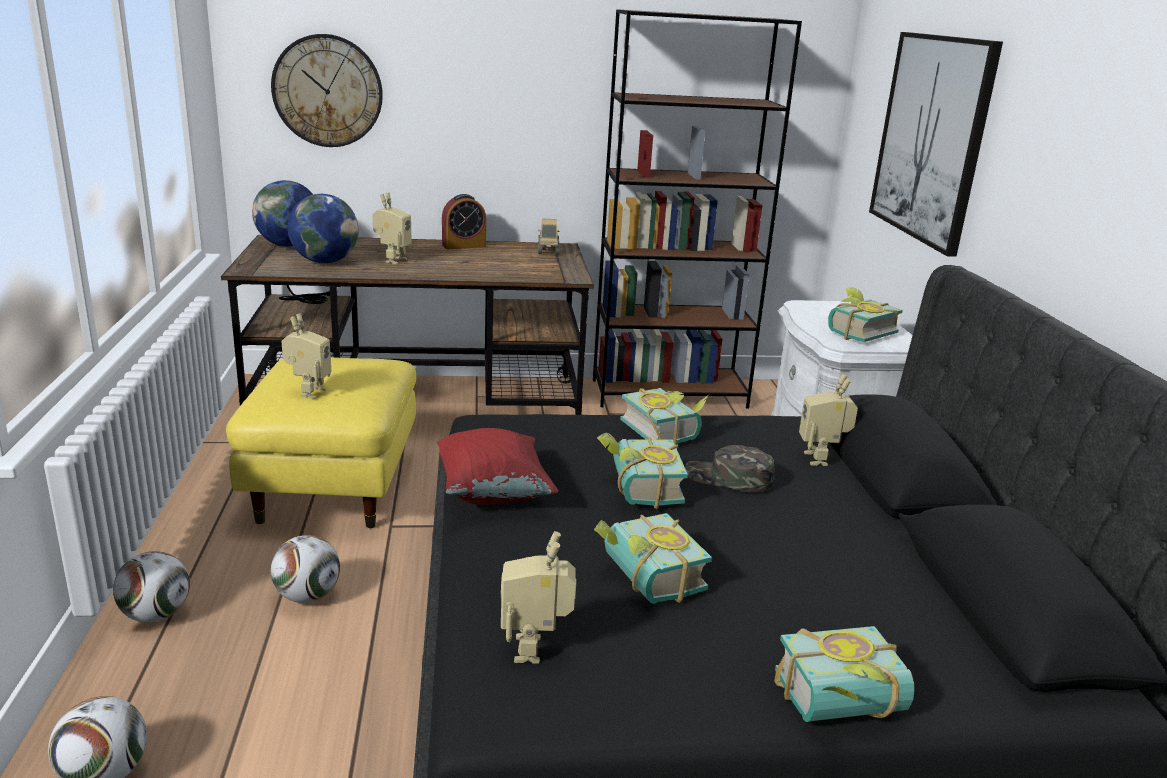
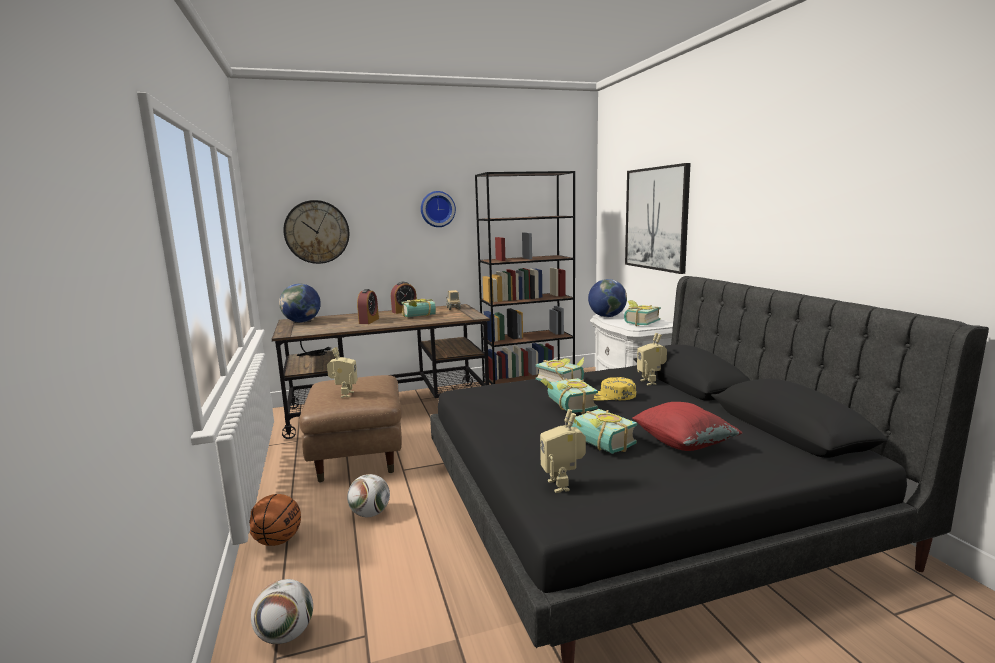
camera: 10 degrees left, 10 degrees down
football [113,551,190,623] -> basketball [249,494,301,546]
yellow ottoman [226,357,416,529] -> brown ottoman [299,375,402,482]
globe [287,194,359,263] -> globe moved to [588,279,627,317]
toy robot [373,192,412,264] -> alarm clock [357,289,379,324]
red pillow [437,428,558,505] -> red pillow moved to [632,402,742,451]
green cap [685,445,775,492] -> yellow cap [594,377,636,401]
book [774,626,914,722] -> book moved to [402,299,436,317]
none -> wall clock [421,191,456,227]

